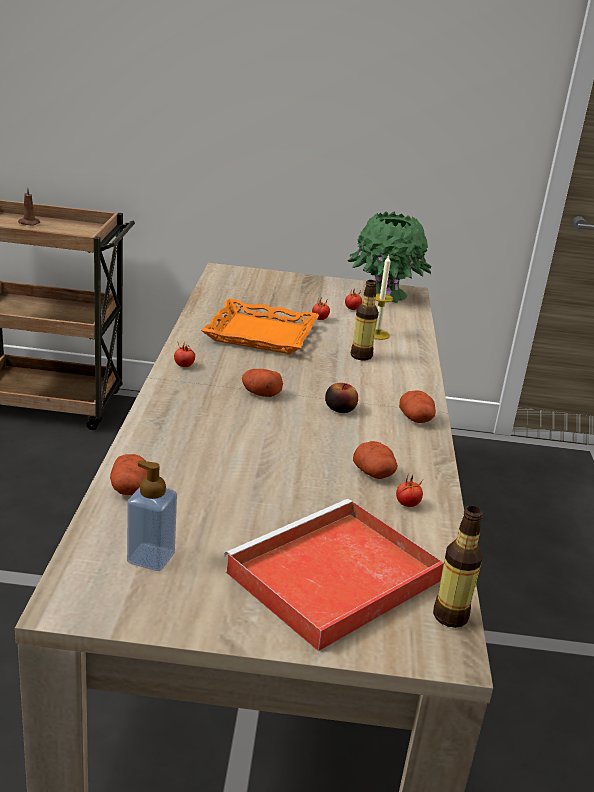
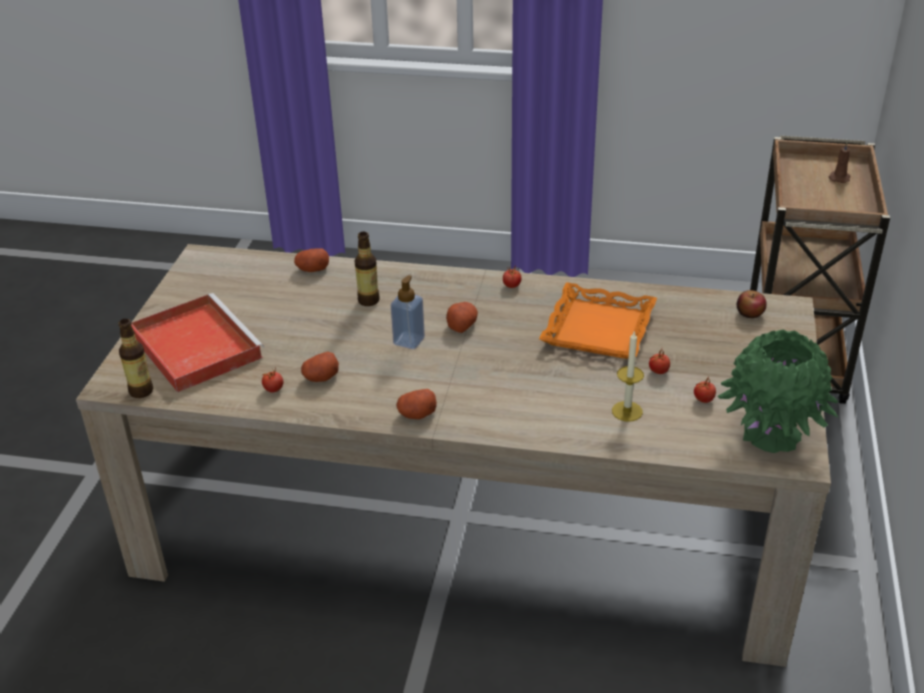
camera: 100 degrees right, 10 degrees up
soap dispenser [127,461,177,571] -> soap dispenser moved to [391,275,425,349]
apple [325,383,358,413] -> apple moved to [737,290,767,318]
bottle [351,280,379,361] -> bottle moved to [354,232,380,306]

